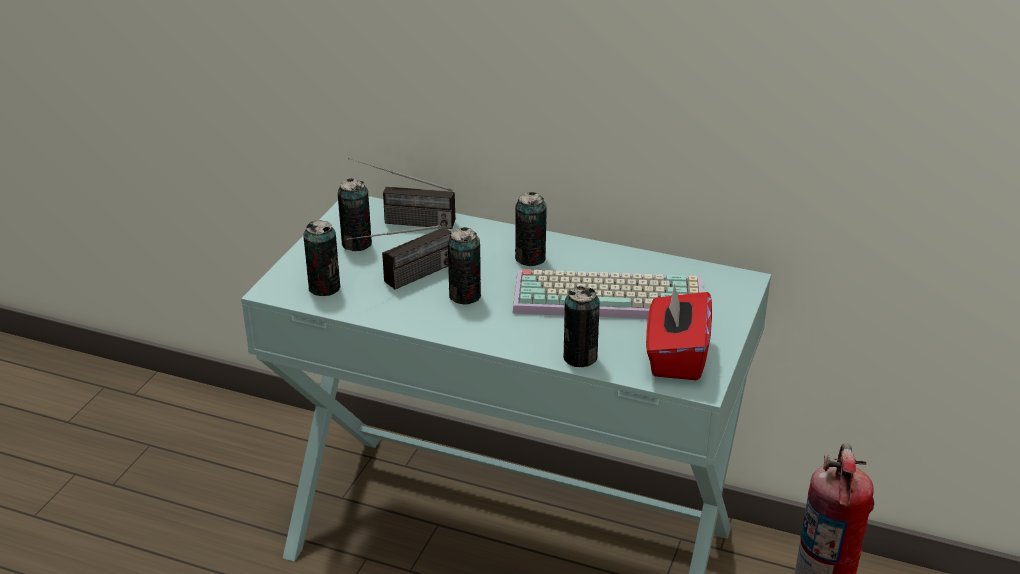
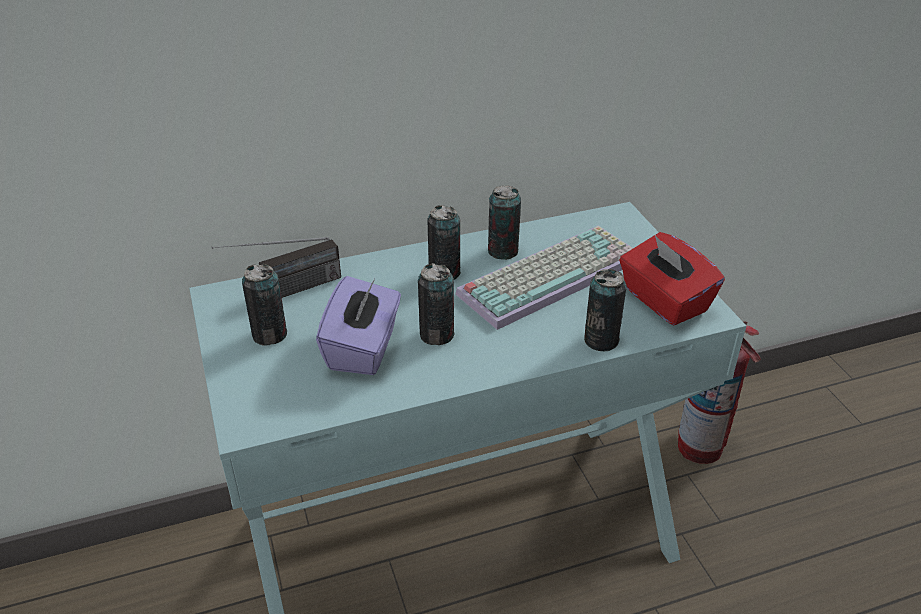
camera: 40 degrees left, 5 degrees up
can [303,220,340,296] -> can moved to [488,185,521,260]
radio [347,225,452,289] -> purple tissue box [316,276,401,375]

